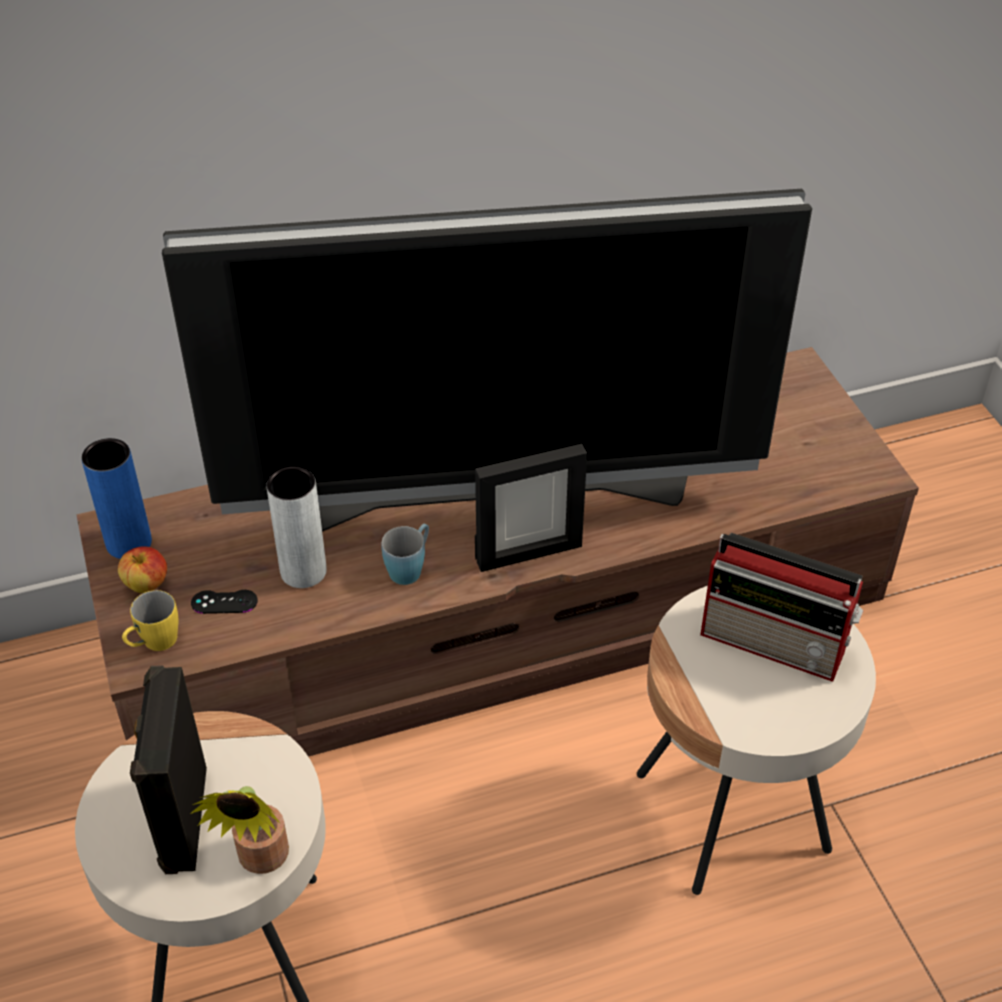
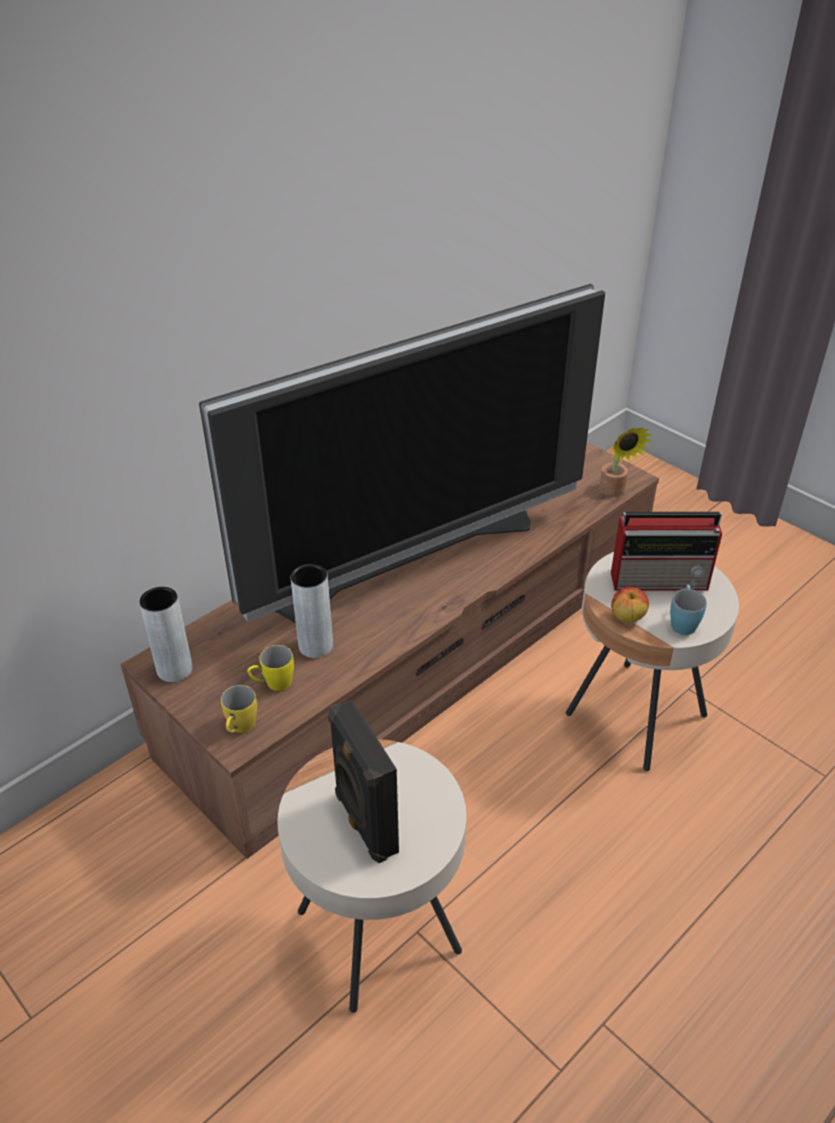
camera: 25 degrees left, 5 degrees down
blue vase [81,438,152,559] -> grey vase [139,587,193,682]
apple [118,546,167,593] -> apple moved to [611,587,649,623]
potted plant [190,786,289,874] -> potted plant moved to [599,427,653,497]
black game controller [191,590,258,614] -> yellow mug [247,645,294,691]
blue mug [381,524,429,585] -> blue mug moved to [670,585,707,635]
picture frame [475,443,587,572] -> none

